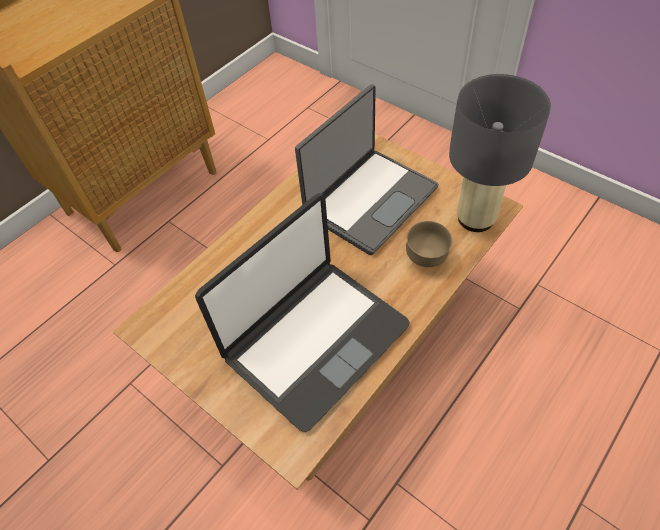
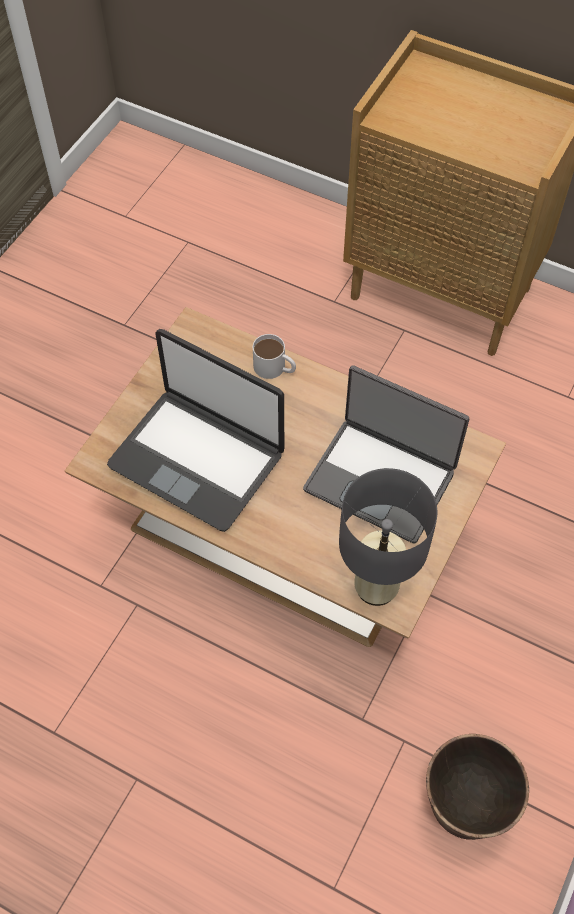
camera: 75 degrees right, 5 degrees up
brown bowl [406,221,452,267] -> none
none -> white mug [253,334,296,379]
none -> planter [426,734,529,840]

